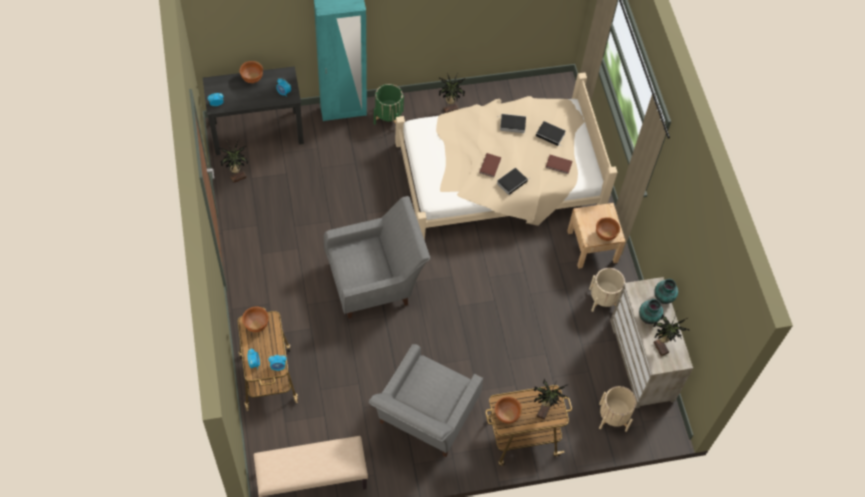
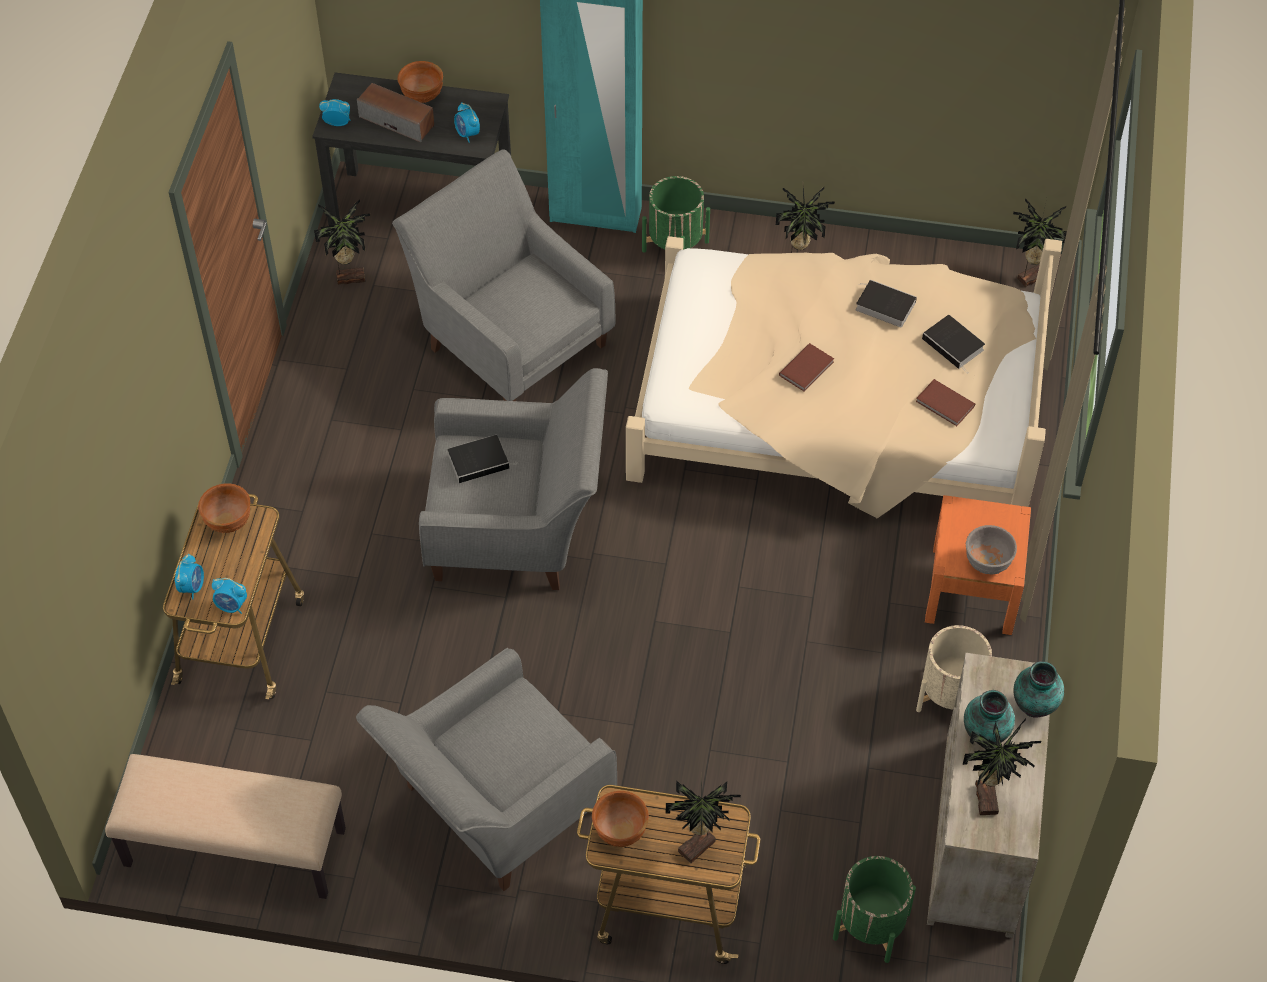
camera: 25 degrees right, 5 degrees down
book [497,168,529,195] -> book moved to [447,435,518,483]
beige nightstand [567,203,626,269] -> orange nightstand [925,495,1031,635]
brown bowl [596,217,620,241] -> grey bowl [966,525,1017,574]
beige planter [599,386,636,432] -> green planter [833,856,916,963]
none -> speaker [357,83,434,142]
none -> grey armchair [392,149,615,401]
none -> potted plant [1013,198,1067,287]

